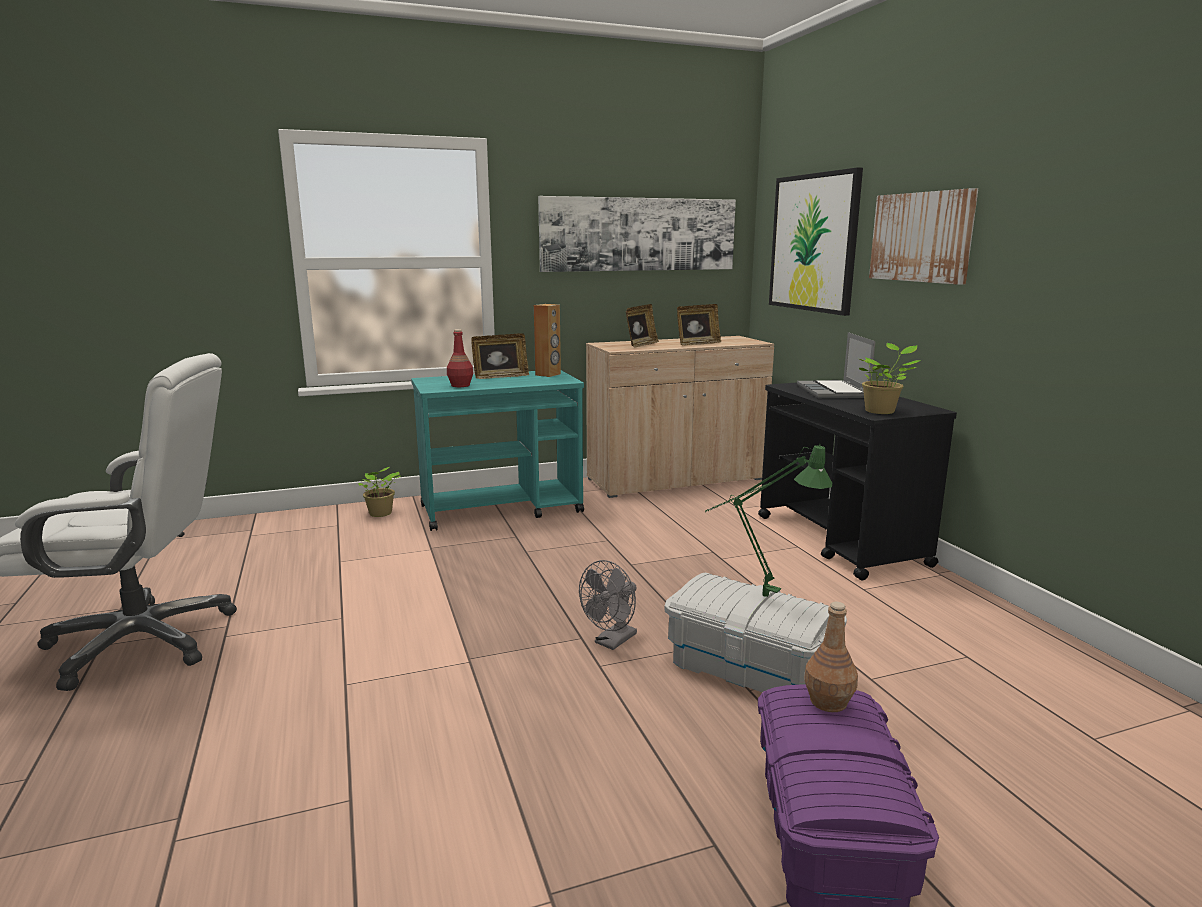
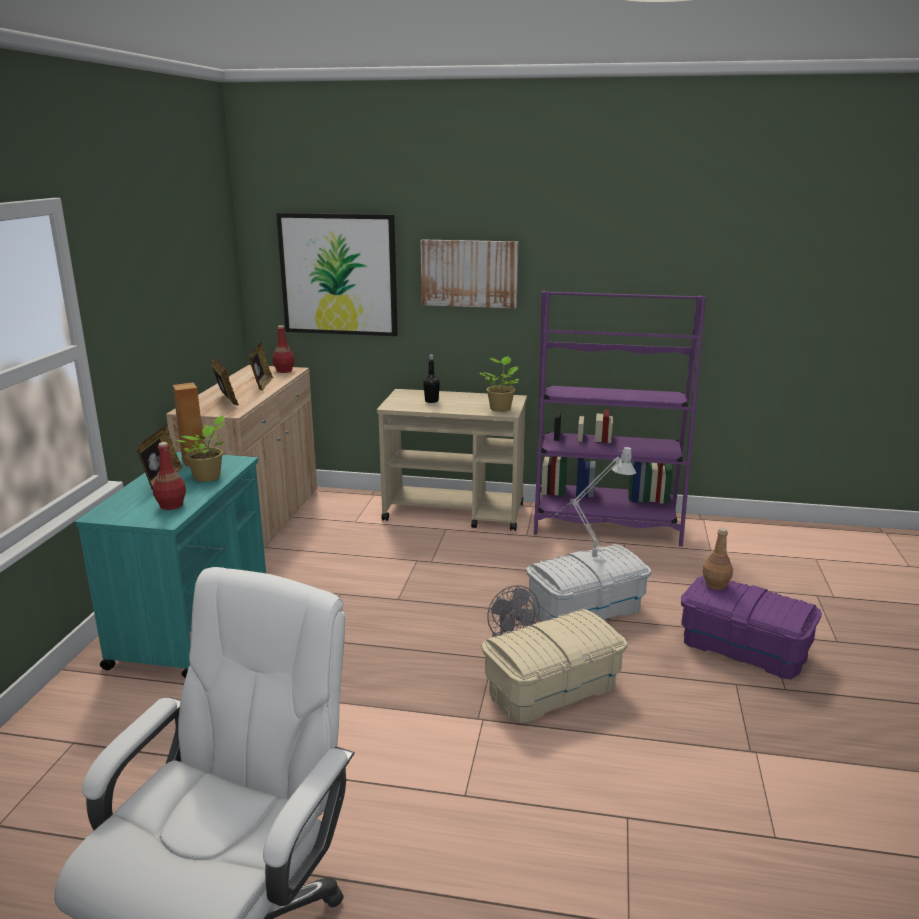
camera: 60 degrees left, 5 degrees up
potted plant [358,467,400,517] -> potted plant moved to [175,415,227,482]
picture [538,196,736,272] -> none
green table lamp [705,444,832,597] -> grey table lamp [550,447,636,557]
black cart [758,382,957,581] -> beige cart [377,389,527,531]
laptop [797,332,875,398] -> black bottle [423,355,440,403]
none -> red bottle [273,325,295,373]
none -> beige storage box [481,609,628,723]
none -> purple bookcase [534,291,706,547]

